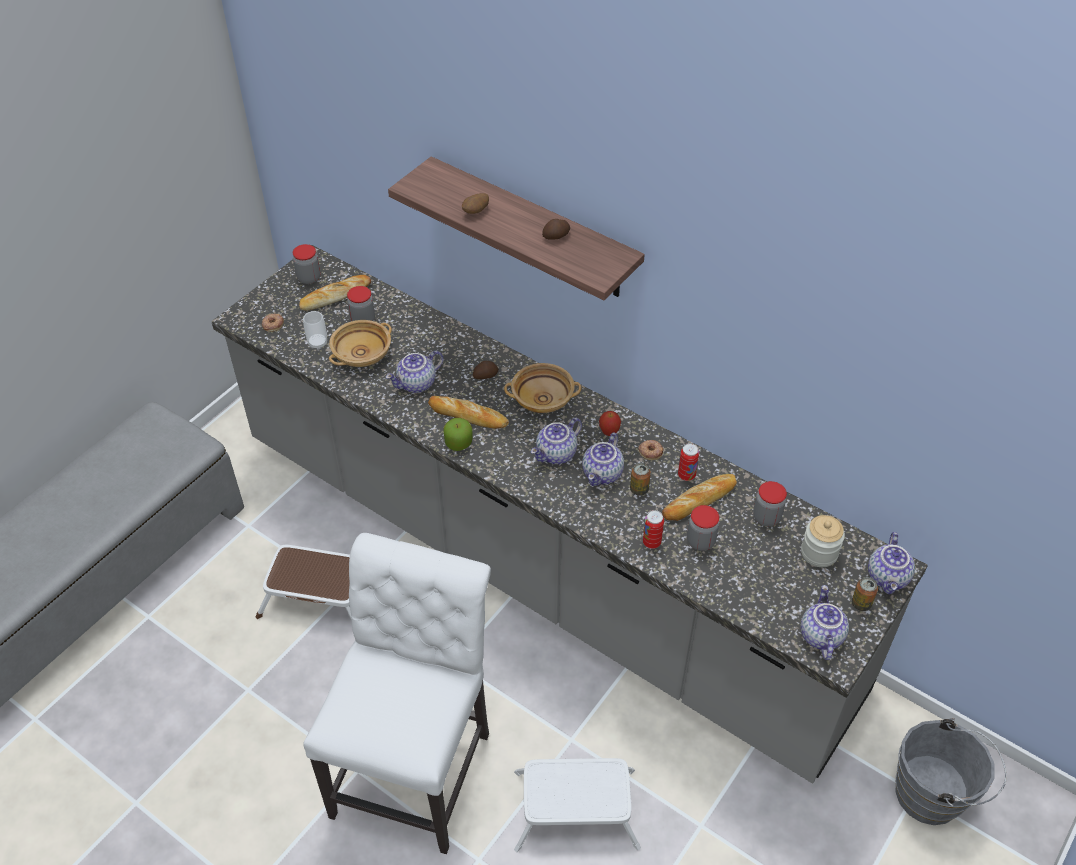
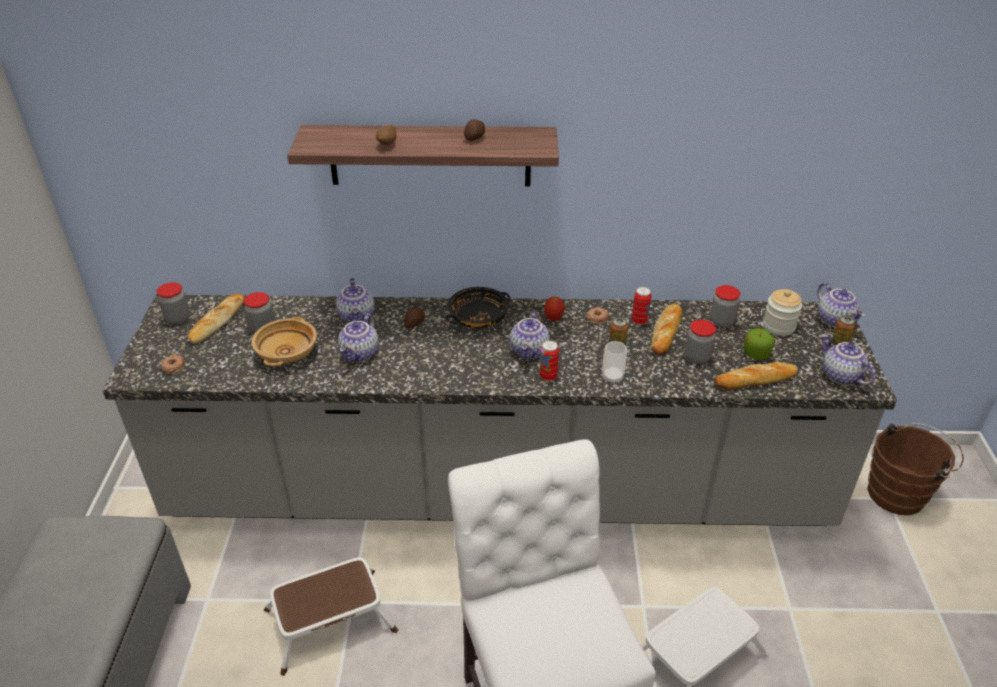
camera: 35 degrees left, 10 degrees down
cup [303,311,327,349] -> cup moved to [602,341,627,384]
bread [428,396,509,429] -> bread moved to [715,362,797,390]
apple [443,418,473,451] -> apple moved to [744,328,774,360]
beige bowl [504,363,582,413] -> black bowl [446,287,510,329]
teapot [582,433,624,486] -> teapot moved to [336,278,374,323]
can [643,510,664,549] -> can moved to [540,341,559,381]
grey bucket [895,718,1007,825] -> brown bucket [867,423,964,515]

